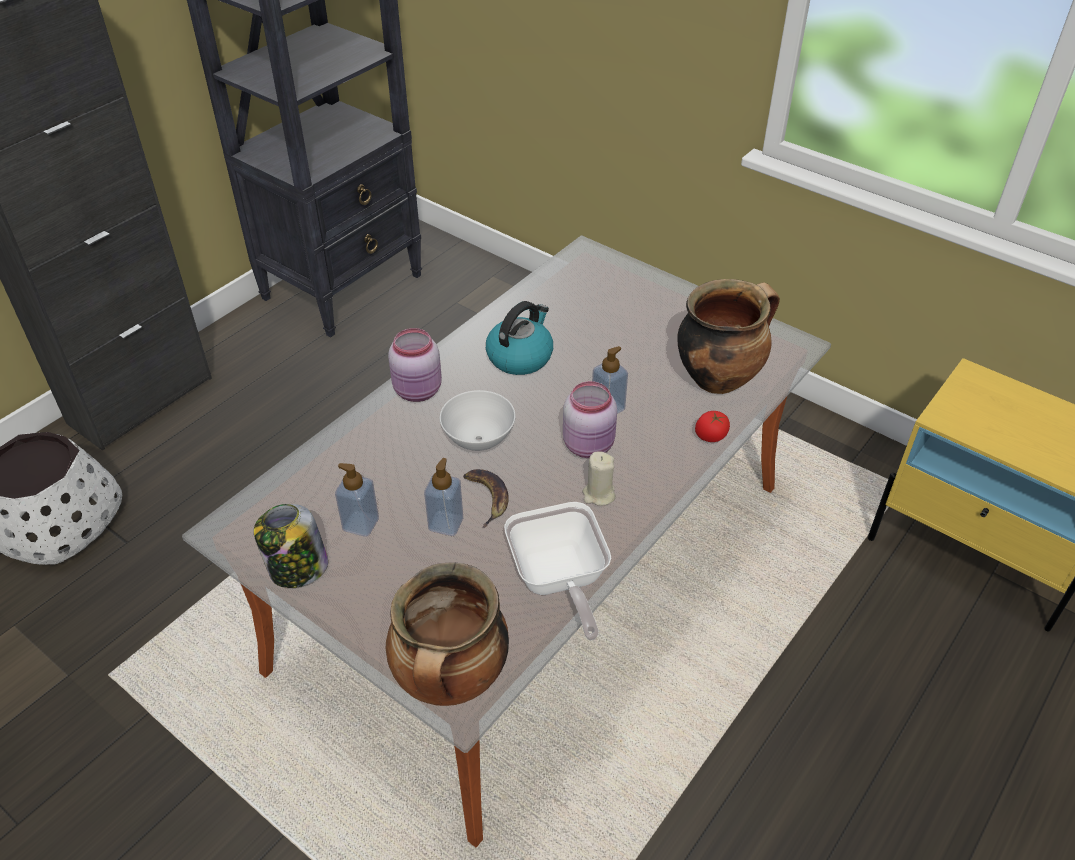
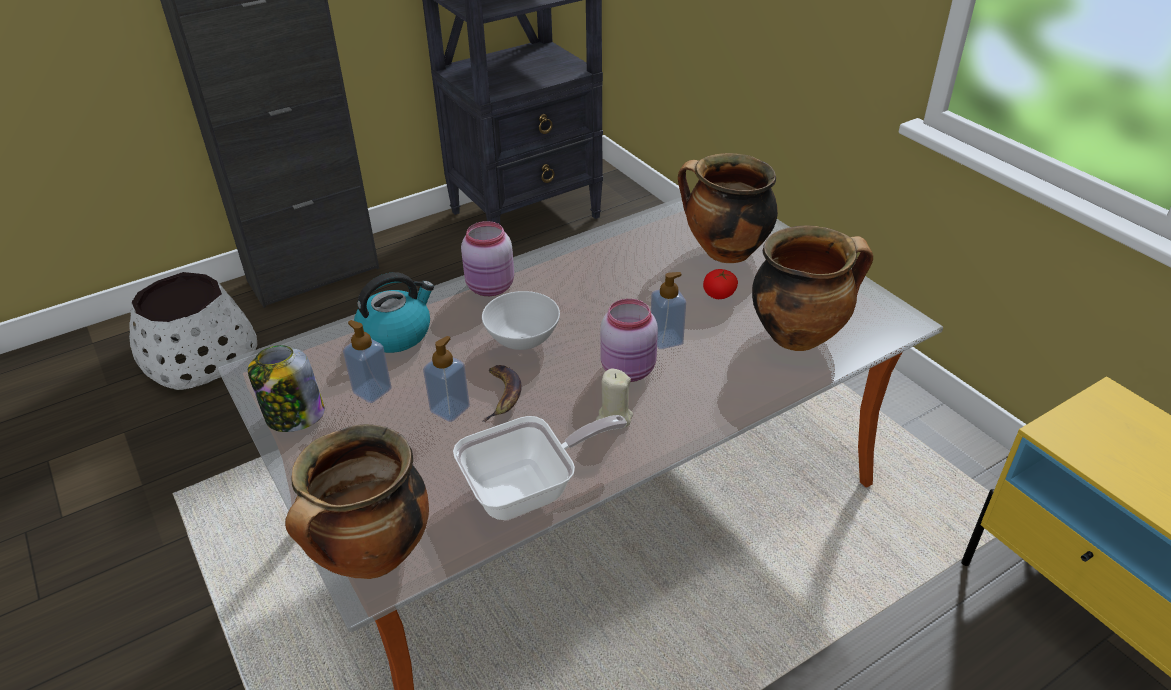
camera: 20 degrees right, 5 degrees down
kettle [486,301,553,375] -> kettle moved to [354,272,434,353]
frying pan [504,502,611,640] -> frying pan turned 120 degrees counterclockwise [453,415,627,520]
tomato [695,411,730,442] -> tomato moved to [703,269,738,299]
none -> cooking pot [678,153,778,263]

